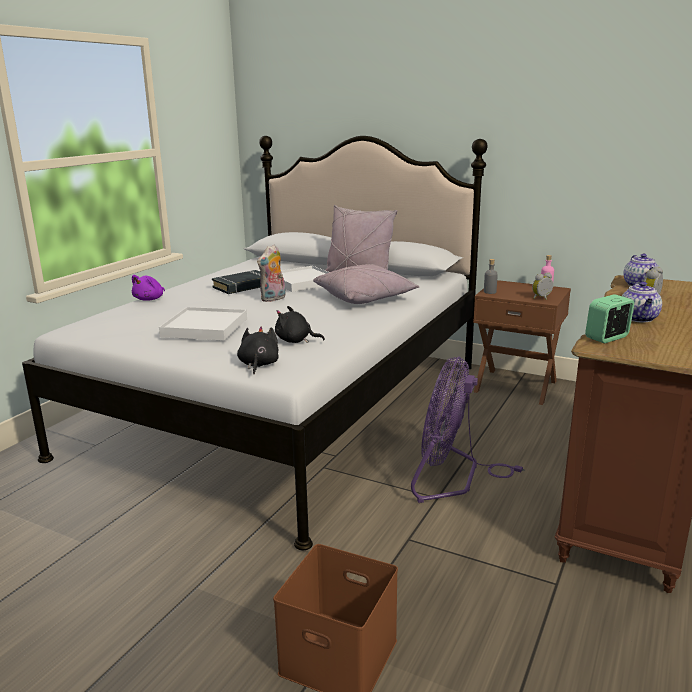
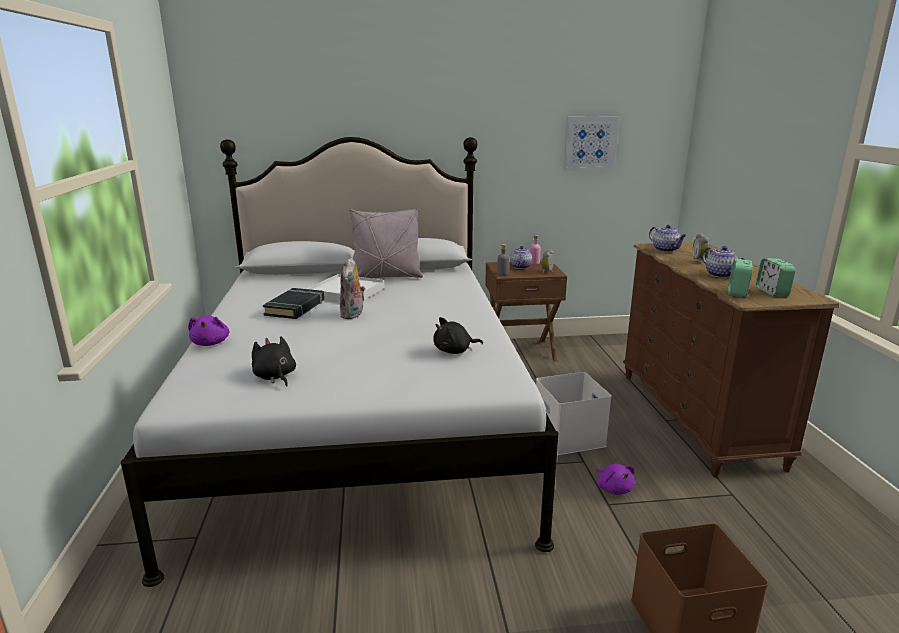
camera: 35 degrees left, 0 degrees up
white tray [159,307,247,341] -> none
black plush toy [237,327,279,374] -> black plush toy moved to [252,336,296,387]
purple pillow [313,264,420,304] -> none
purple fan [411,356,525,503] -> white storage box [536,372,612,455]
none -> teapot [510,246,532,269]
none -> picture [563,116,619,171]
none -> purple plush toy [596,463,635,495]
none -> alarm clock [756,258,796,296]

